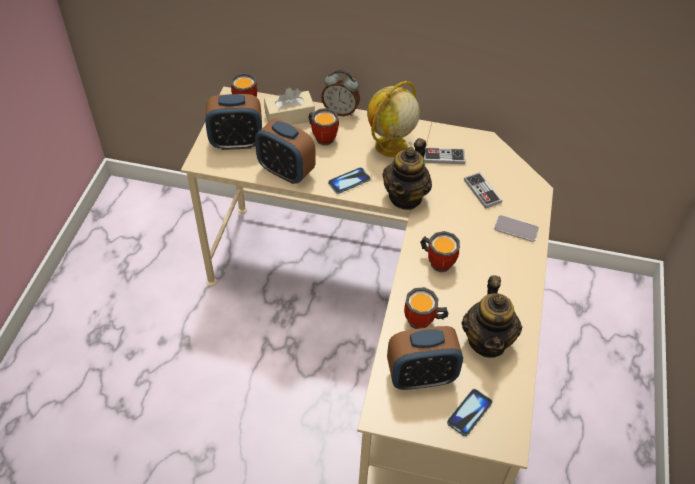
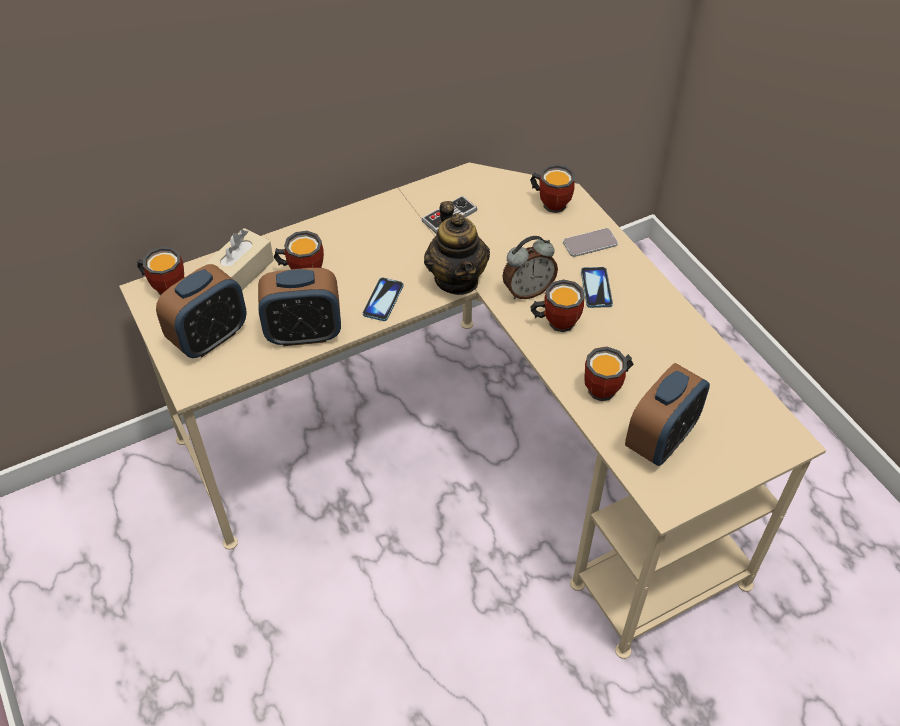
camera: 40 degrees left, 0 degrees up
alarm clock [321,70,360,116] -> alarm clock moved to [502,236,558,299]
globe [367,81,420,157] -> none
phone [447,389,492,436] -> phone moved to [581,267,613,308]
teapot [462,275,522,358] -> none
game controller [464,172,502,209] -> none
none -> mug [530,164,575,213]

